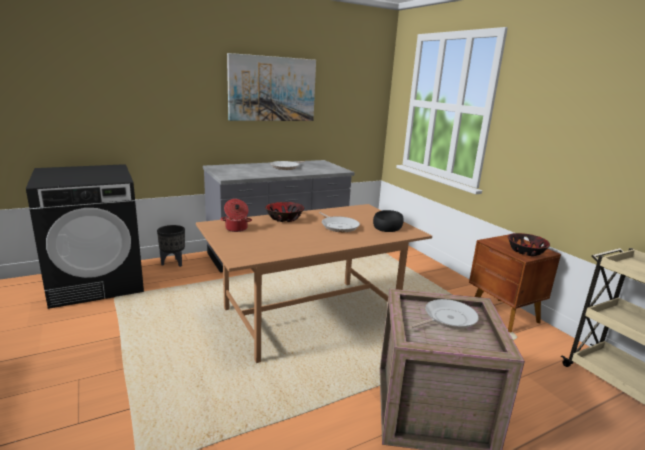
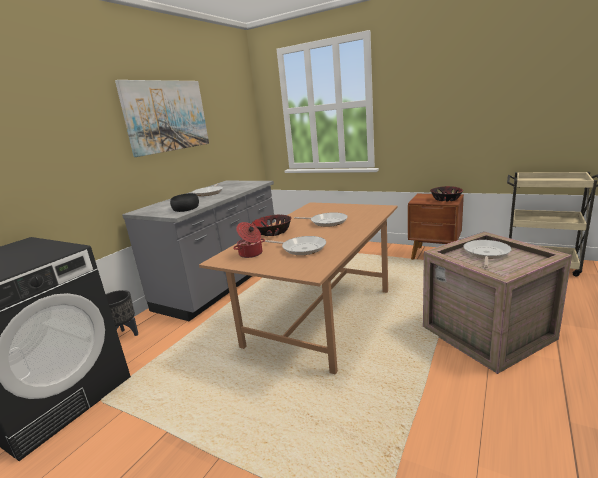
camera: 30 degrees left, 0 degrees up
black bowl [373,210,404,232] -> black bowl moved to [170,193,199,212]
none -> frying pan [265,236,326,255]

